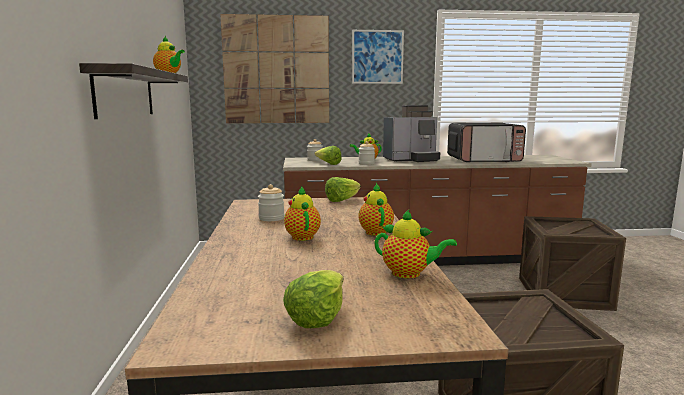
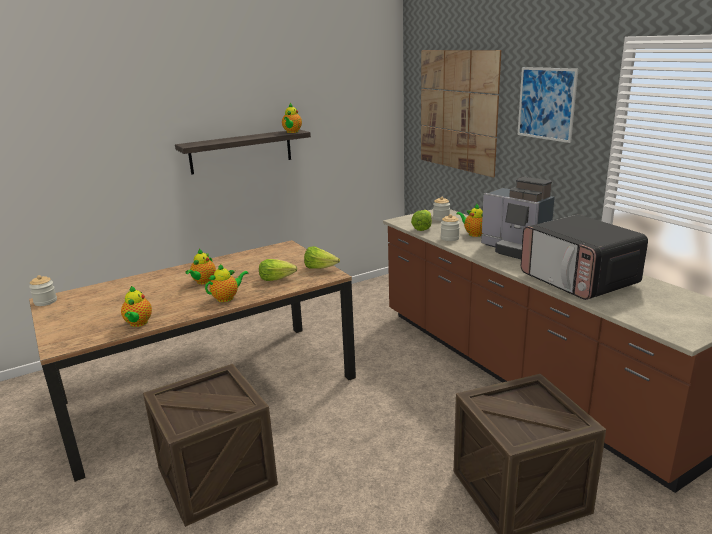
camera: 65 degrees right, 10 degrees up
jar [258,184,284,221] -> jar moved to [29,275,57,306]
lettuce [283,270,344,328] -> lettuce moved to [259,259,297,281]
teapot [284,186,321,241] -> teapot turned 150 degrees clockwise [186,249,216,284]

